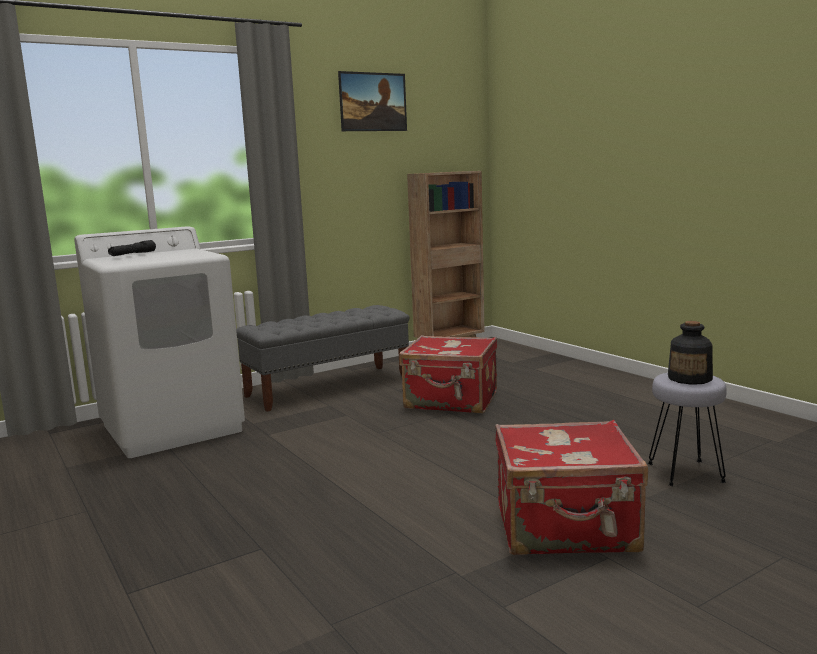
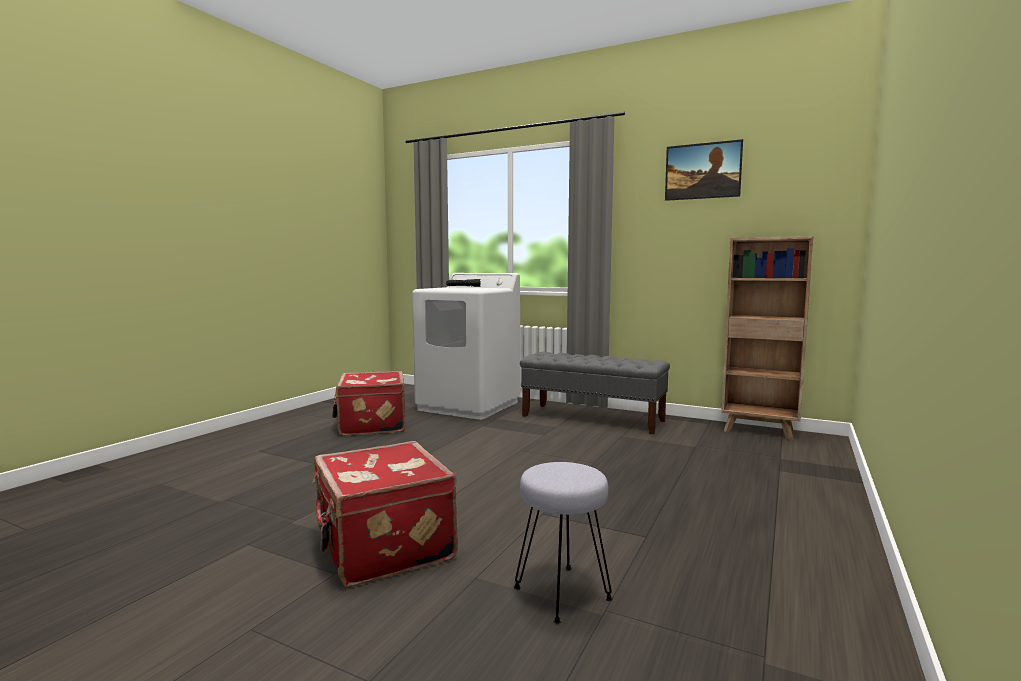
camera: 60 degrees right, 5 degrees down
red suitcase [399,335,497,414] -> red suitcase moved to [332,371,405,436]
bottle [668,321,713,385] -> none

